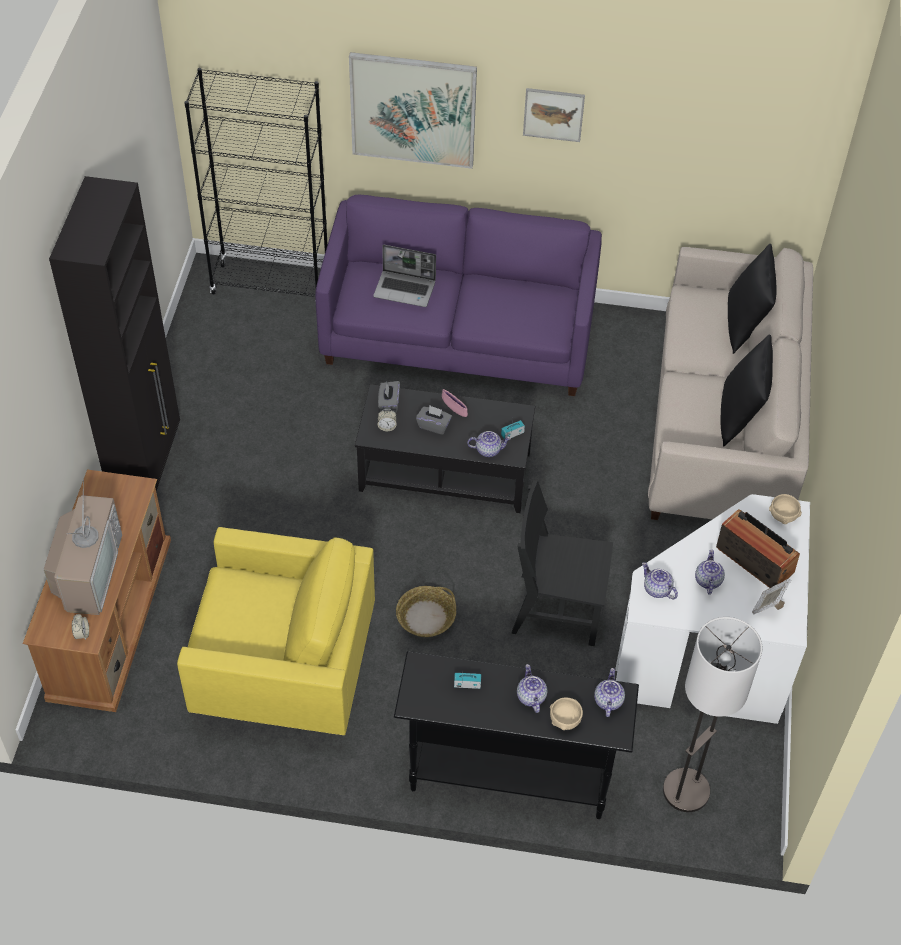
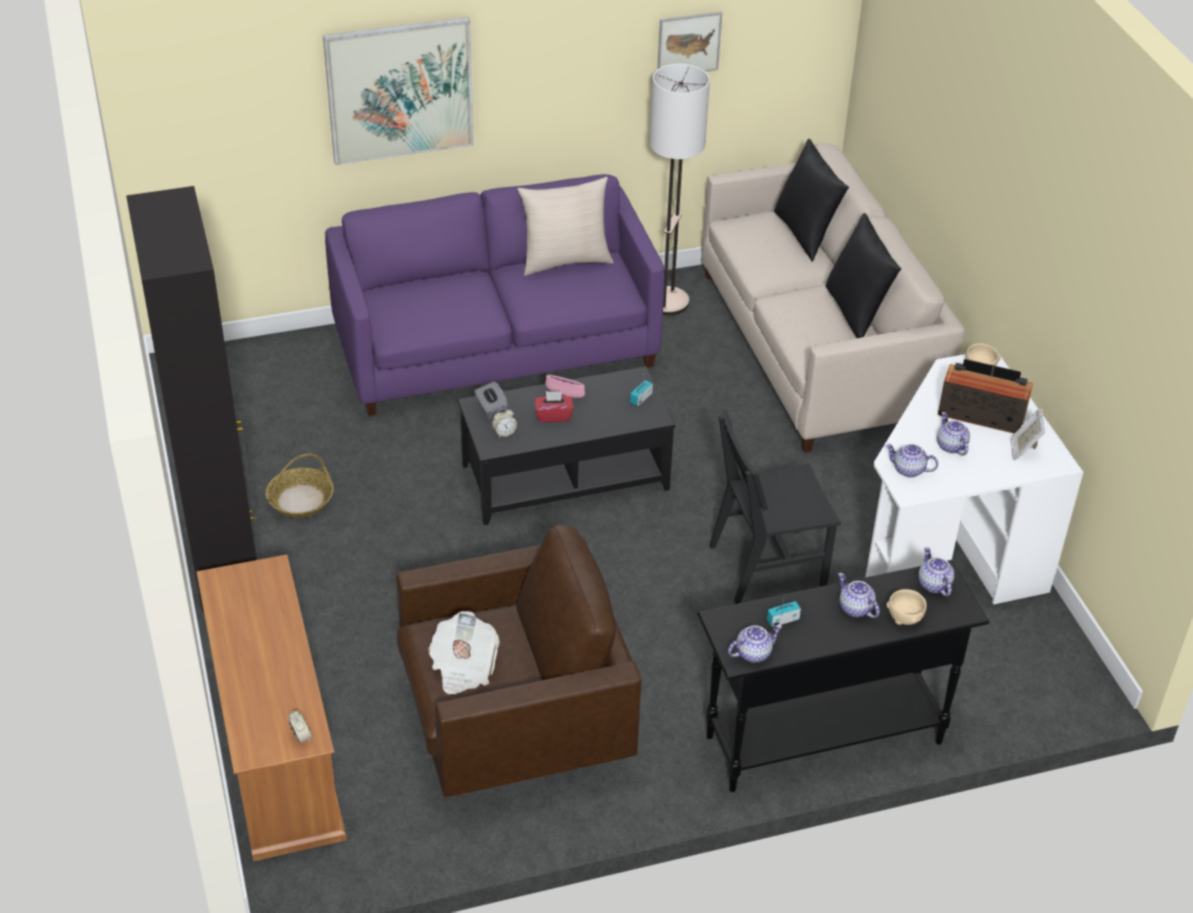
camera: 25 degrees left, 10 degrees down
television [44,480,122,615] -> none
yellow armchair [177,527,375,735] -> brown armchair [396,525,642,798]
black bookcase [184,68,328,302] -> none
laptop [373,245,436,307] -> none
basket [396,586,456,637] -> basket moved to [266,453,334,518]
grey tissue box [416,405,452,435] -> red tissue box [535,391,574,423]
teapot [467,431,511,457] -> teapot moved to [728,625,782,663]
picture [523,88,585,142] -> picture moved to [657,12,722,72]
floor lamp [663,617,762,812] -> floor lamp moved to [650,64,710,315]
none -> newspaper [428,611,500,695]
none -> beige pillow [517,177,614,276]

